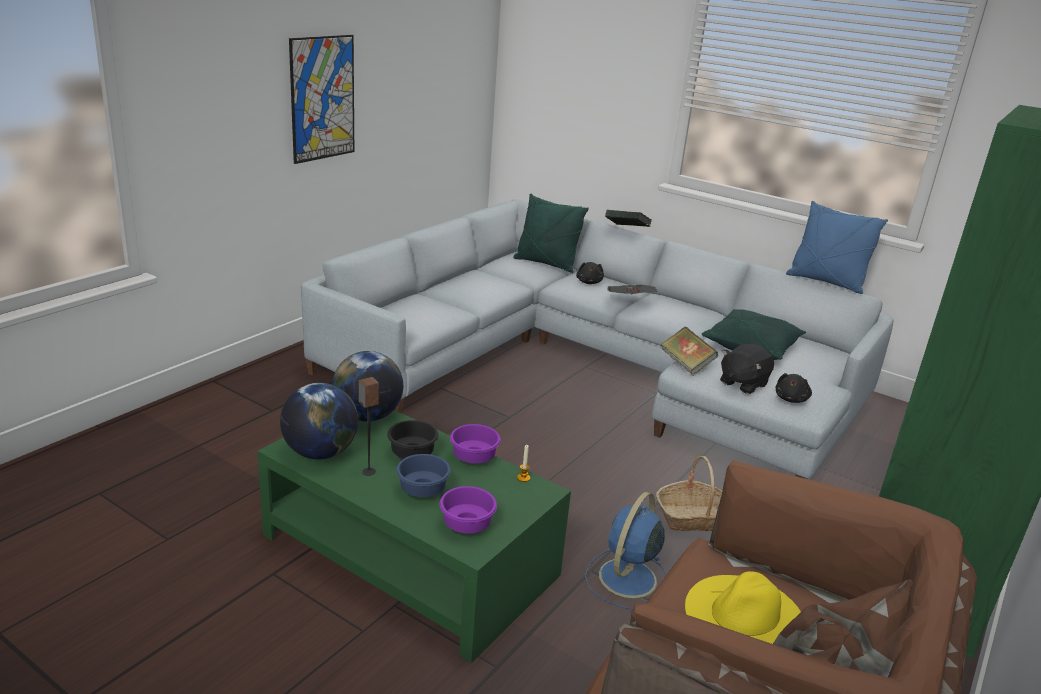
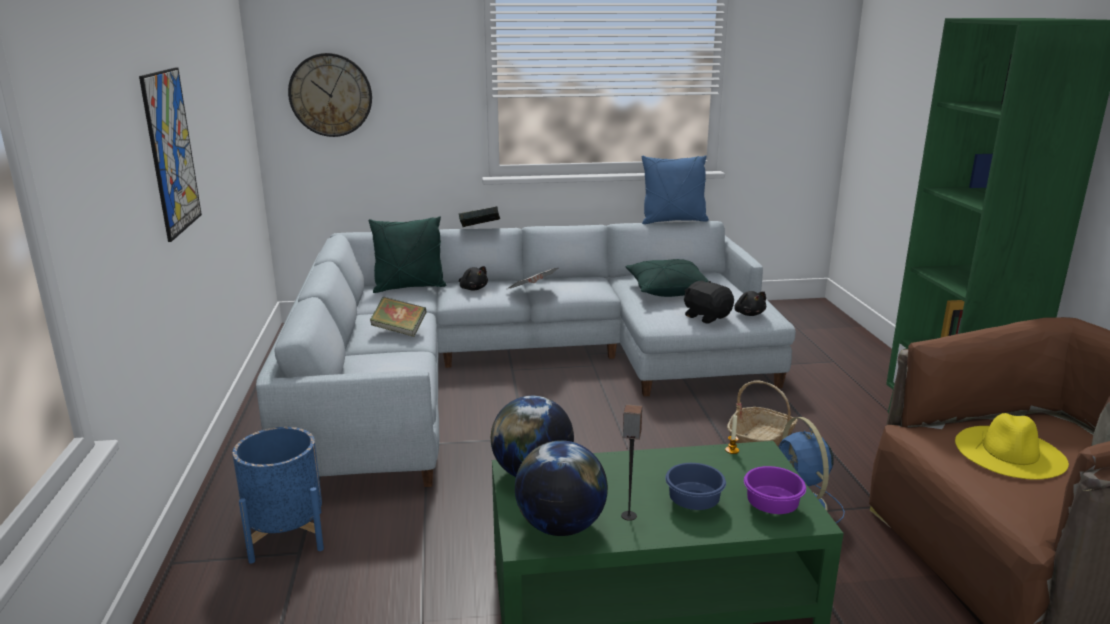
camera: 40 degrees left, 5 degrees down
black bowl [387,420,439,458] -> none
purple bowl [450,424,501,463] -> none
book [661,327,718,375] -> book moved to [370,297,427,337]
black plush toy [720,344,774,394] -> black plush toy turned 135 degrees clockwise [684,281,734,324]
none -> blue planter [232,427,324,564]
none -> wall clock [288,53,372,137]

